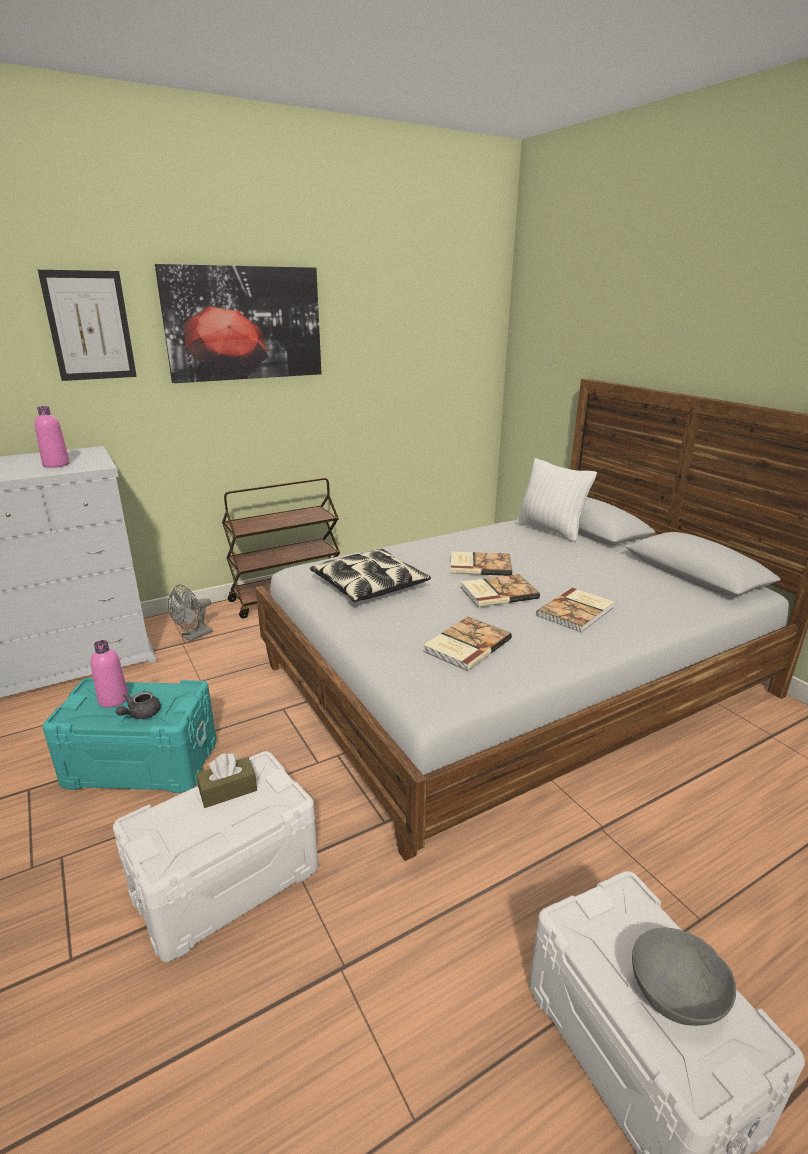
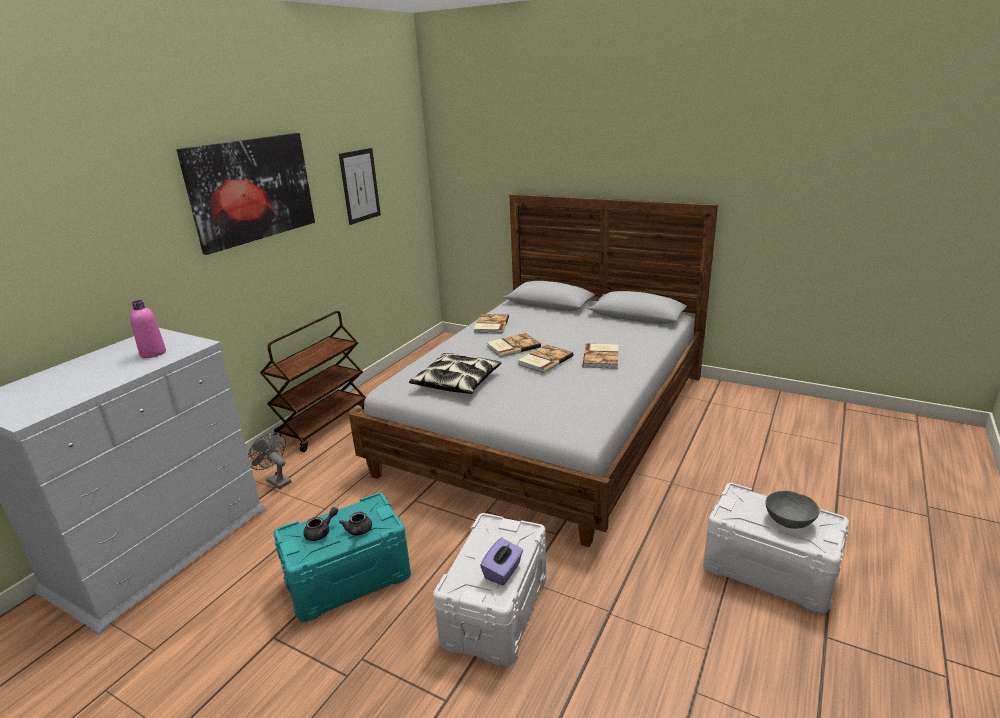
camera: 30 degrees left, 0 degrees up
picture [38,270,137,381] -> picture moved to [339,148,381,225]
pink bottle [90,640,129,708] -> grey teapot [304,507,338,541]
grey fan [168,585,213,642] -> grey fan turned 120 degrees clockwise [248,432,292,489]
brown tissue box [196,753,257,808] -> none
book [423,617,512,671] -> book moved to [474,314,509,334]
white pillow [516,458,597,542] -> none
none -> purple tissue box [480,538,523,585]

